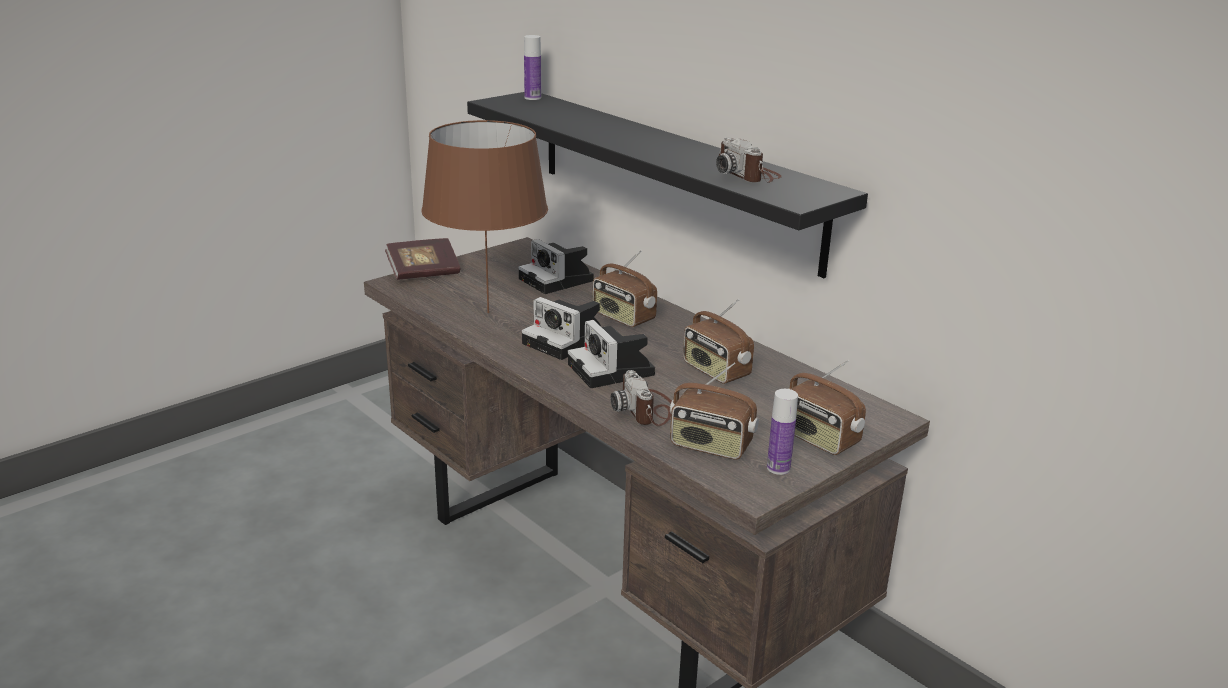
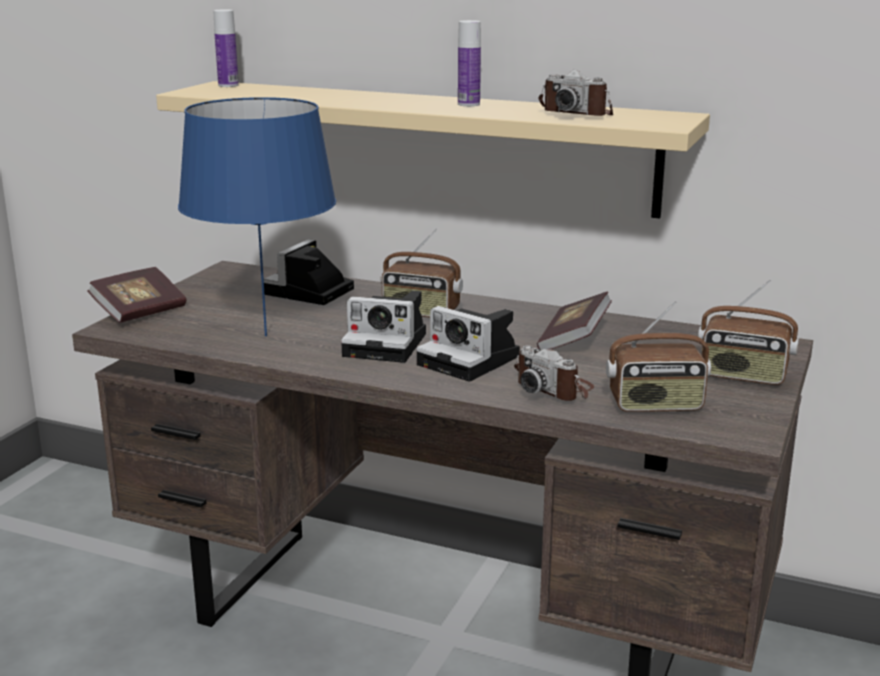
camera: 25 degrees left, 5 degrees down
brown table lamp [421,120,548,313] -> blue table lamp [178,97,336,336]
black shelf [467,92,868,278] -> beige shelf [156,81,710,219]
camera [518,239,594,294] -> camera turned 90 degrees clockwise [264,239,354,305]
radio [683,299,754,384] -> book [537,291,612,350]
bottle [767,389,798,475] -> bottle moved to [458,20,481,106]

